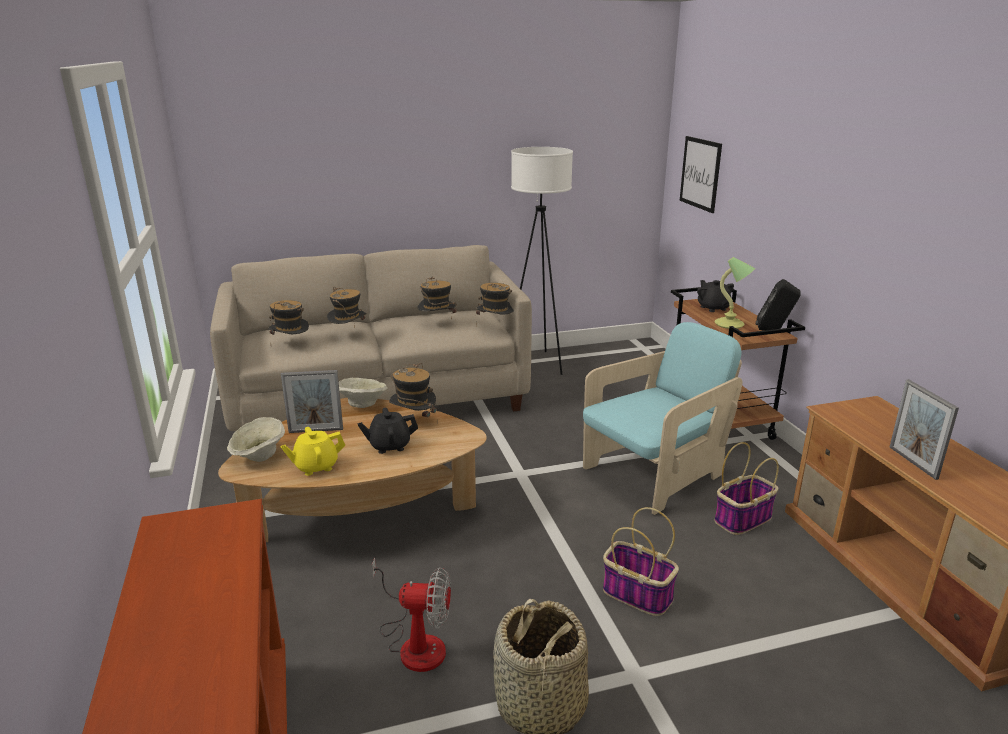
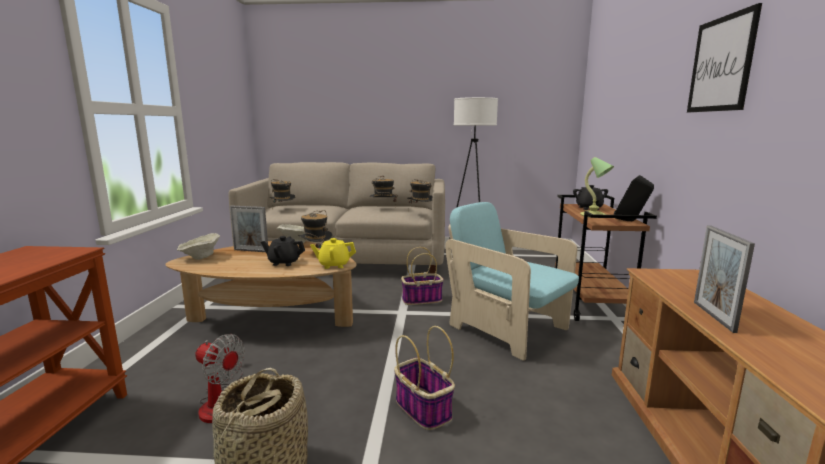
camera: 20 degrees right, 10 degrees down
yellow teapot [280,427,346,476] -> yellow teapot moved to [310,238,356,269]
hat [327,287,367,328] -> none
turquoise armchair [583,322,743,515] -> turquoise armchair turned 120 degrees counterclockwise [445,202,579,361]
picture [680,136,722,213] -> picture moved to [687,3,762,112]
basket [714,442,779,535] -> basket moved to [401,247,444,305]

